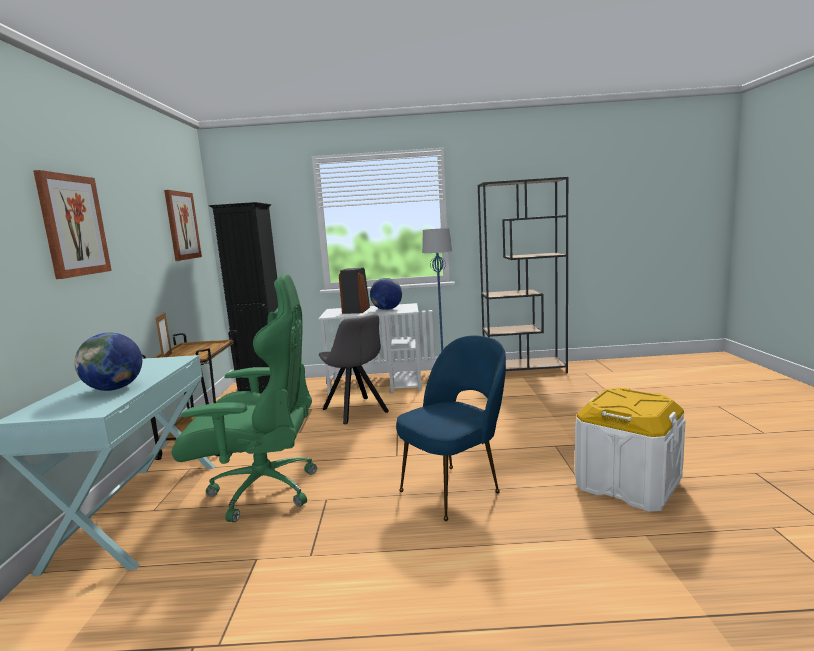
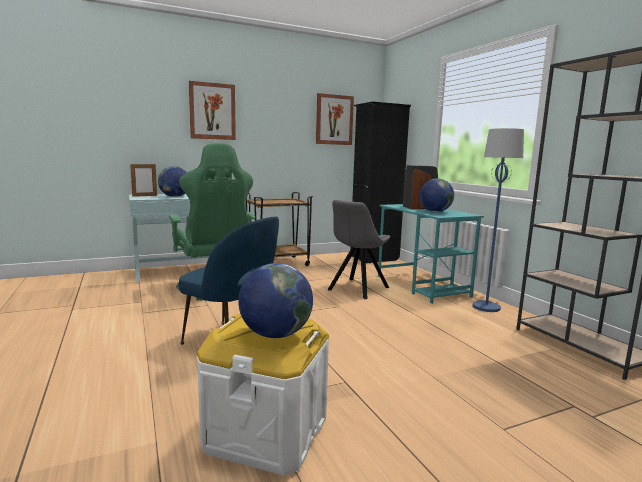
camera: 65 degrees right, 0 degrees up
picture frame [156,312,172,357] -> picture frame moved to [130,164,157,197]
white desk [318,303,422,396] -> turquoise desk [378,204,484,304]
none -> globe [238,263,313,338]

